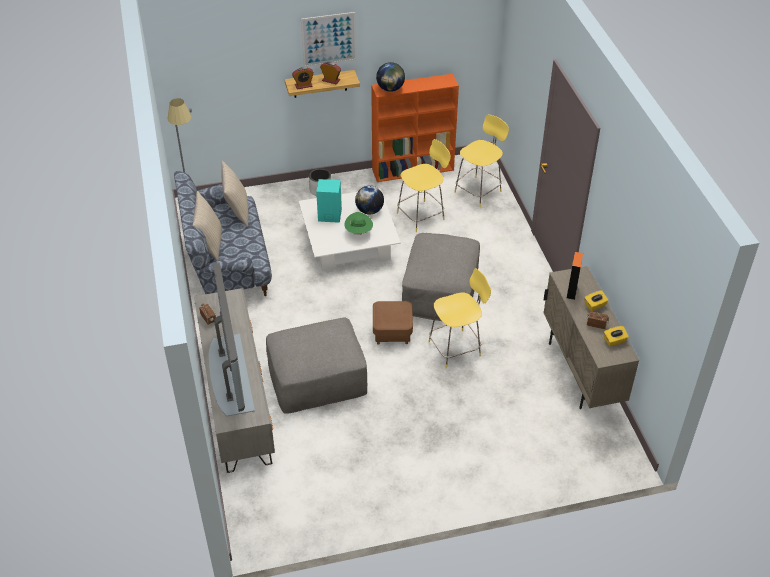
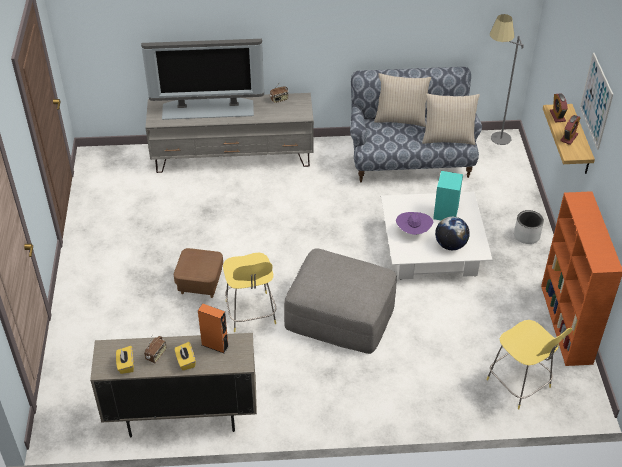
camera: 100 degrees right, 0 degrees up
grey ottoman [266,318,367,414] -> none
green hat [344,212,373,235] -> purple hat [396,212,433,235]
brown ottoman [373,301,413,345] -> brown ottoman moved to [174,248,223,298]
globe [376,62,405,92] -> none
yellow stool [397,139,451,232] -> none

